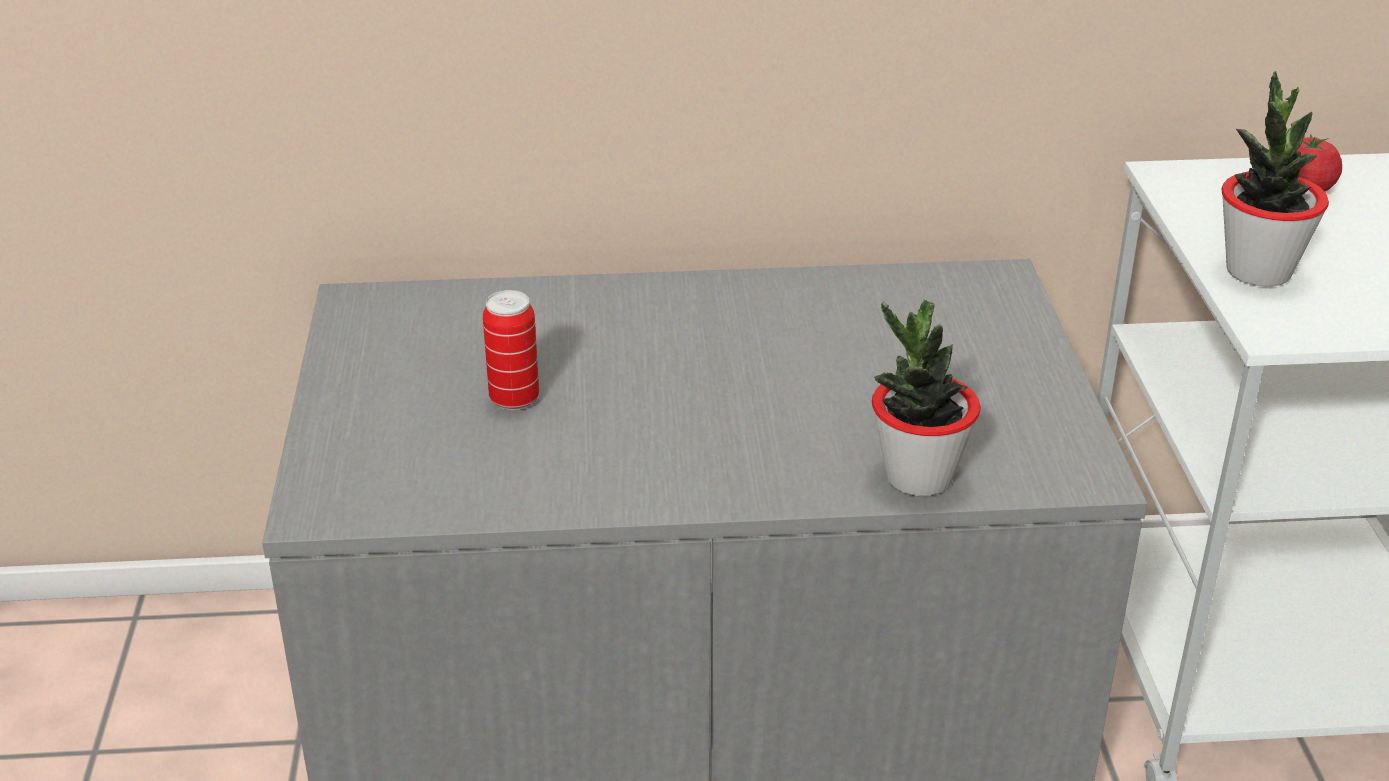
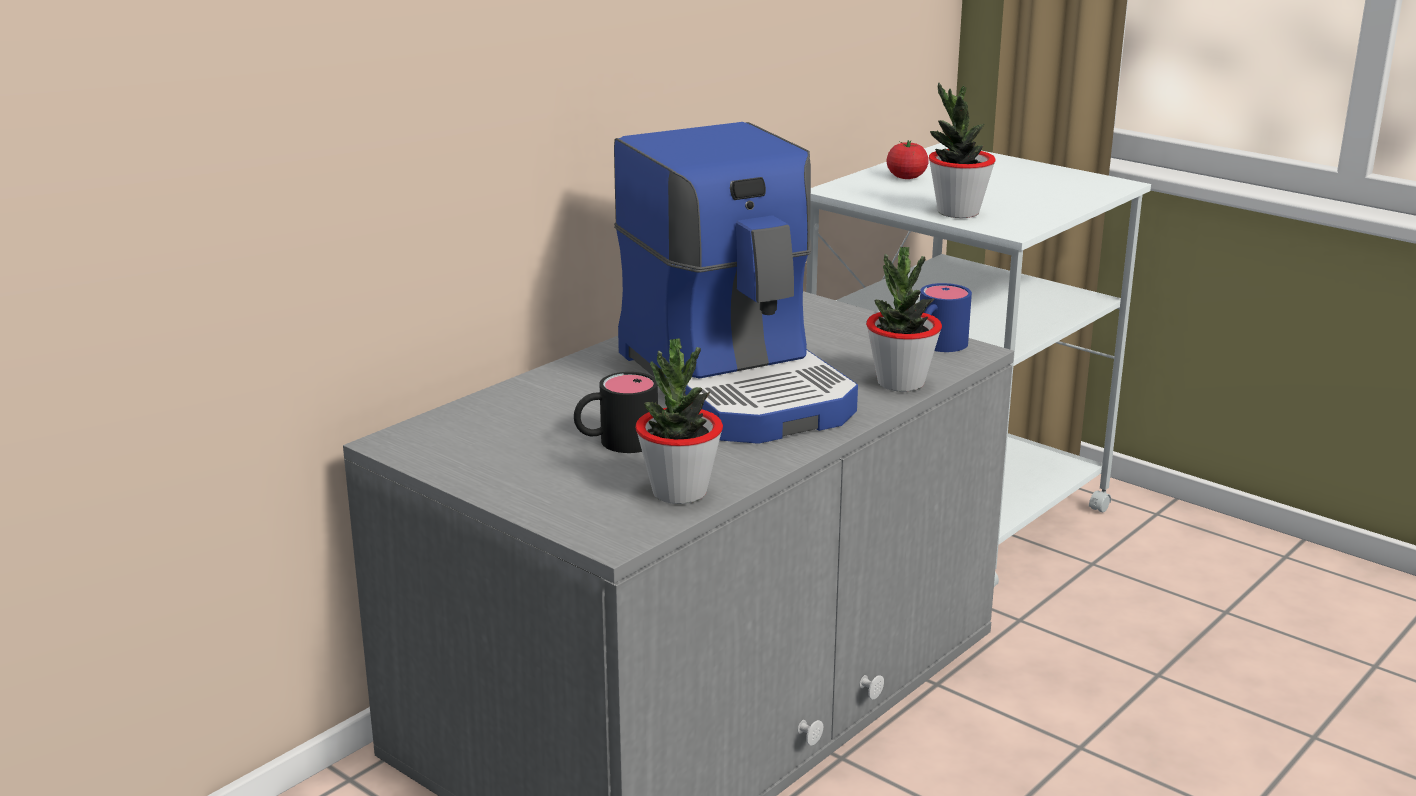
camera: 45 degrees left, 10 degrees down
can [483,290,539,410] -> black mug [574,372,658,453]
none -> coffee machine [614,122,858,444]
none -> potted plant [635,338,723,504]
none -> blue mug [920,283,972,352]

